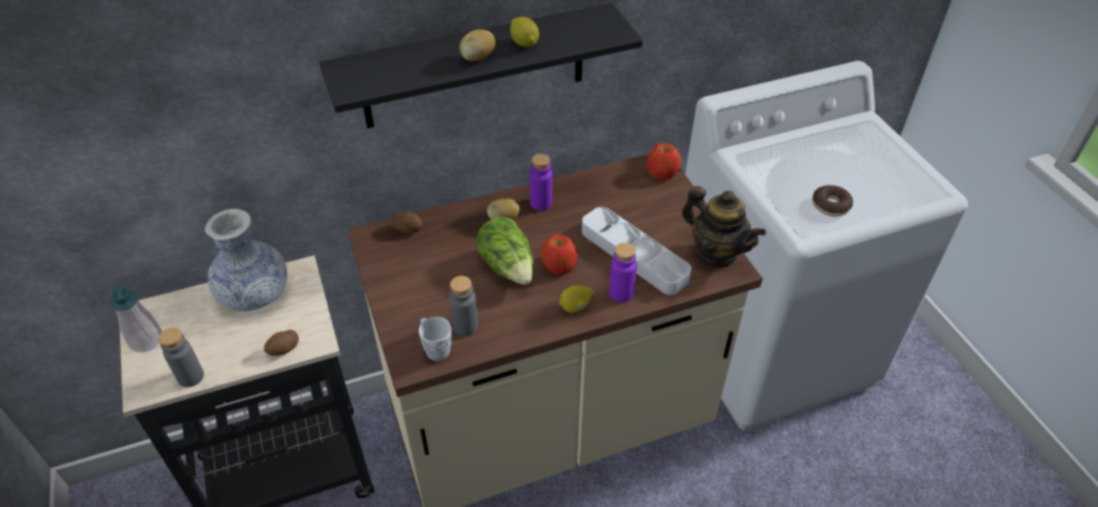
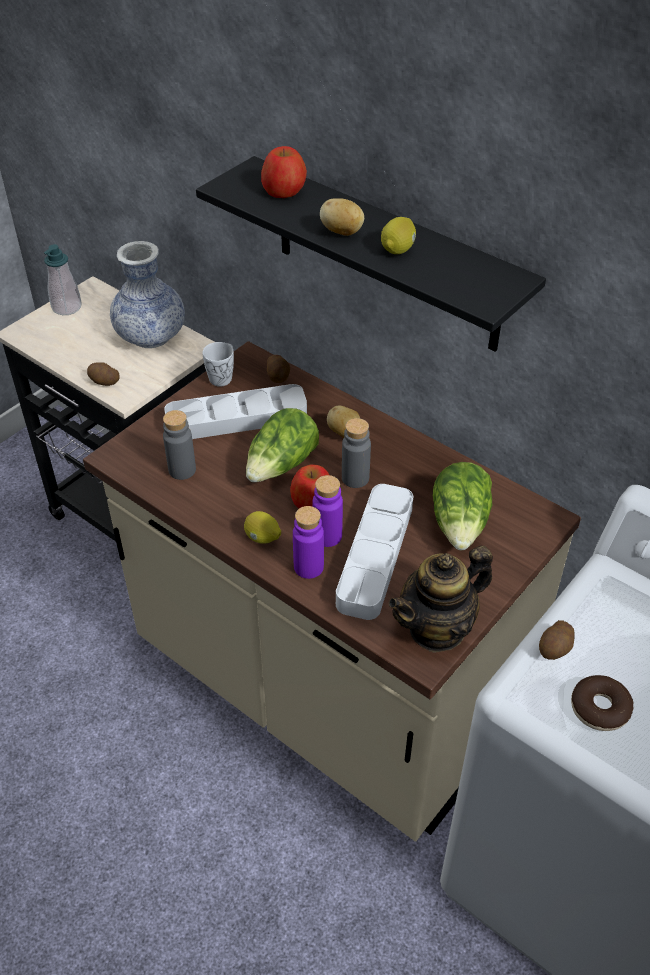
camera: 60 degrees right, 0 degrees up
grey bottle [159,328,204,387] -> grey bottle moved to [342,418,371,488]
white mug [419,317,452,361] -> white mug moved to [202,342,234,387]
purple bottle [530,154,552,210] -> purple bottle moved to [313,475,343,547]
apple [647,143,681,180] -> apple moved to [261,146,307,198]
teapot [682,186,766,267] -> teapot turned 45 degrees clockwise [388,546,493,653]
none -> grey tray [164,384,307,439]
none -> lettuce [433,462,492,550]
none -> potato [539,620,575,660]

